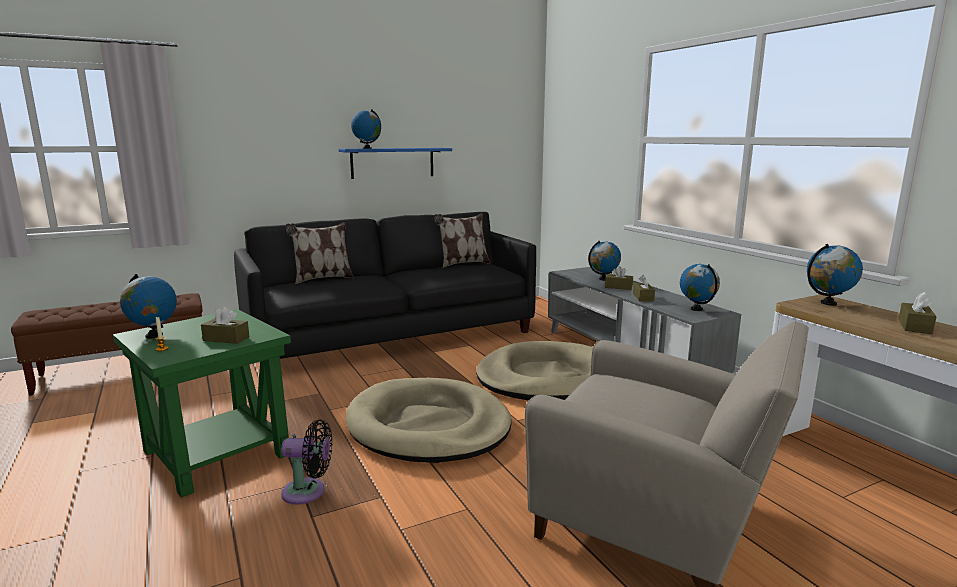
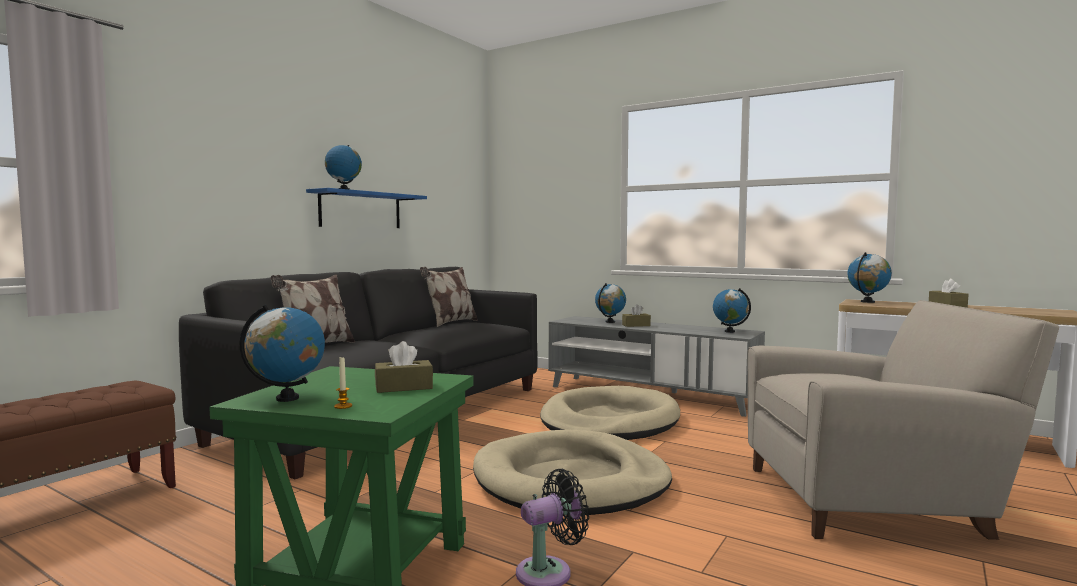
camera: 30 degrees left, 10 degrees down
brown tissue box [633,275,655,301] -> none

